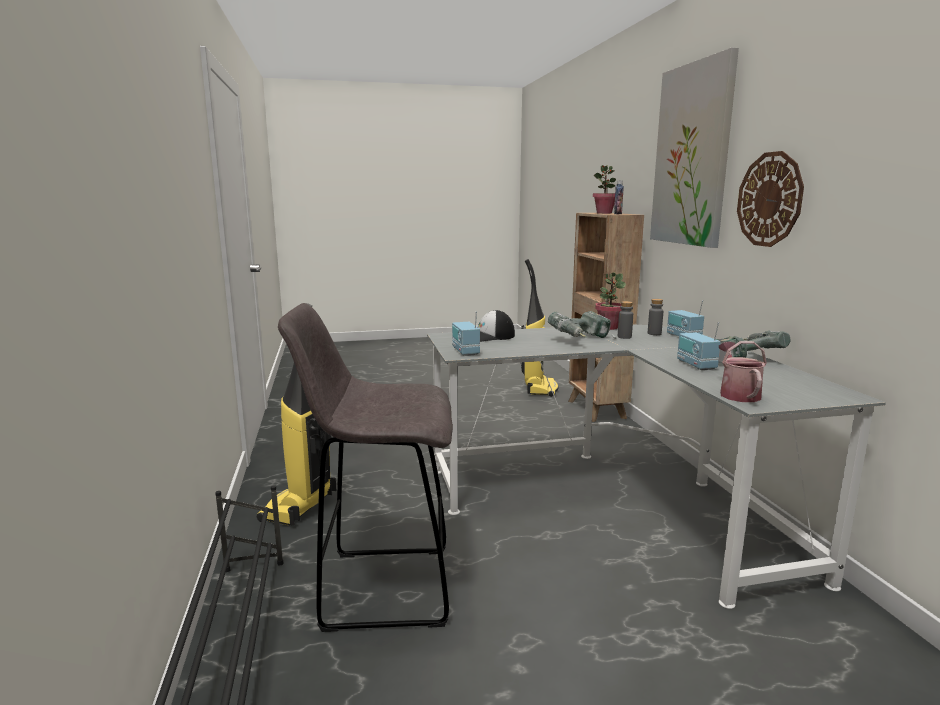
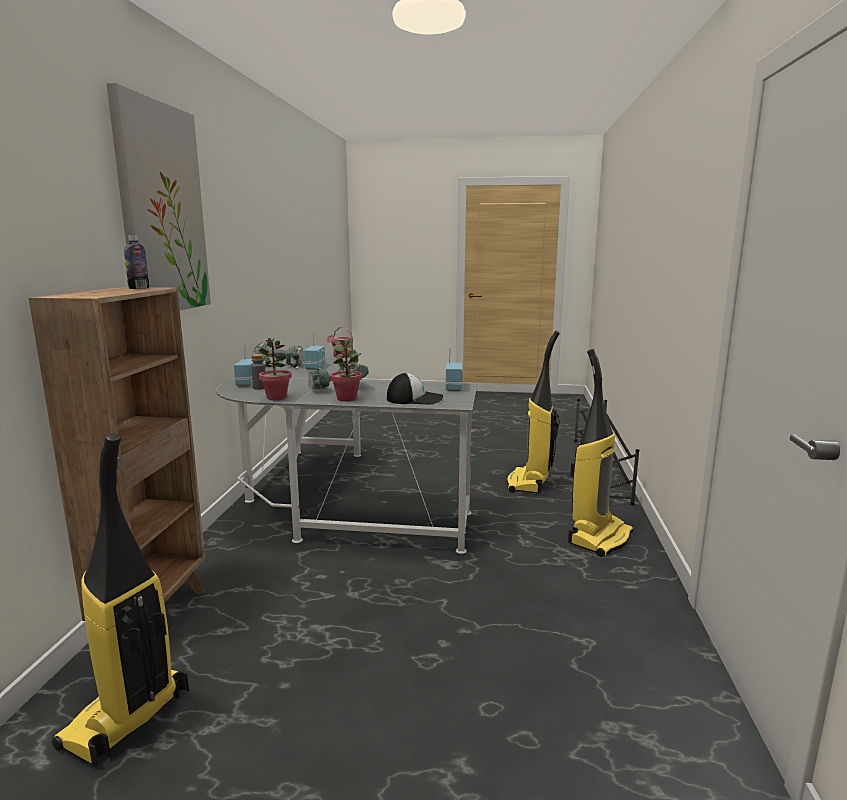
camera: 160 degrees left, 0 degrees up
grey stool [278,303,453,632] -> vacuum cleaner [507,331,560,493]
potted plant [593,165,616,214] -> potted plant moved to [330,340,362,401]
grey bottle [618,301,633,339] -> none
wall clock [737,151,804,247] -> none

